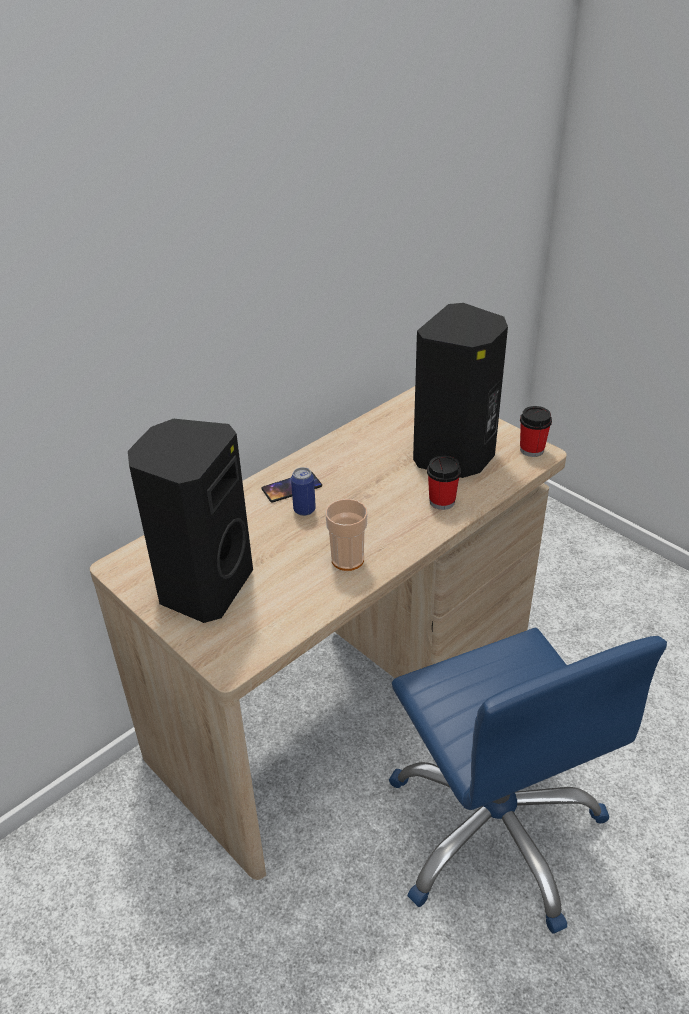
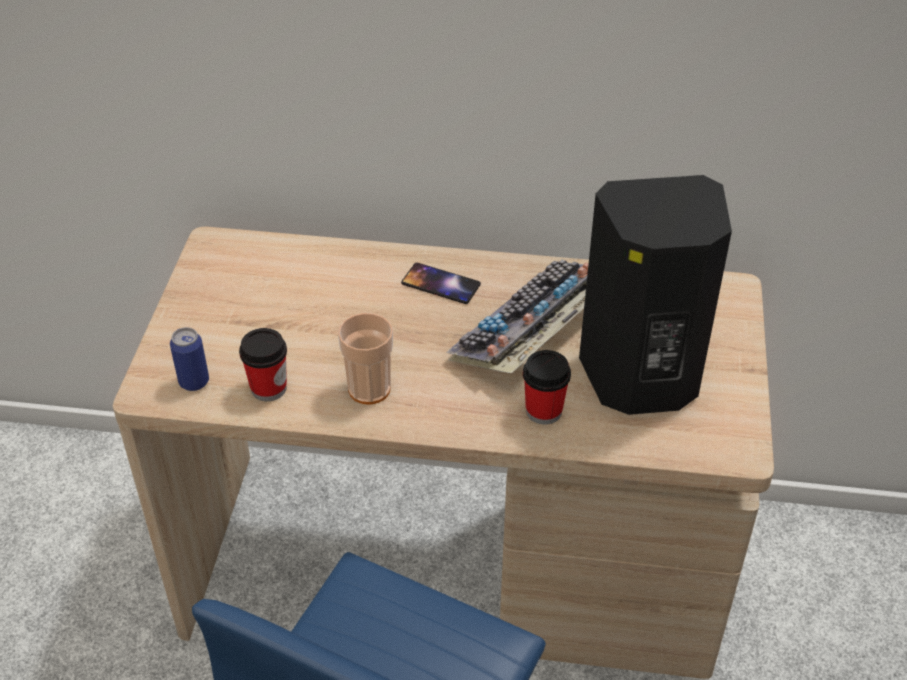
camera: 50 degrees right, 5 degrees up
black speaker [128,419,253,623] -> none
can [291,467,316,516] -> can moved to [170,327,209,391]
cup [520,406,552,457] -> cup moved to [239,328,287,401]
none -> keyboard [446,260,589,373]

